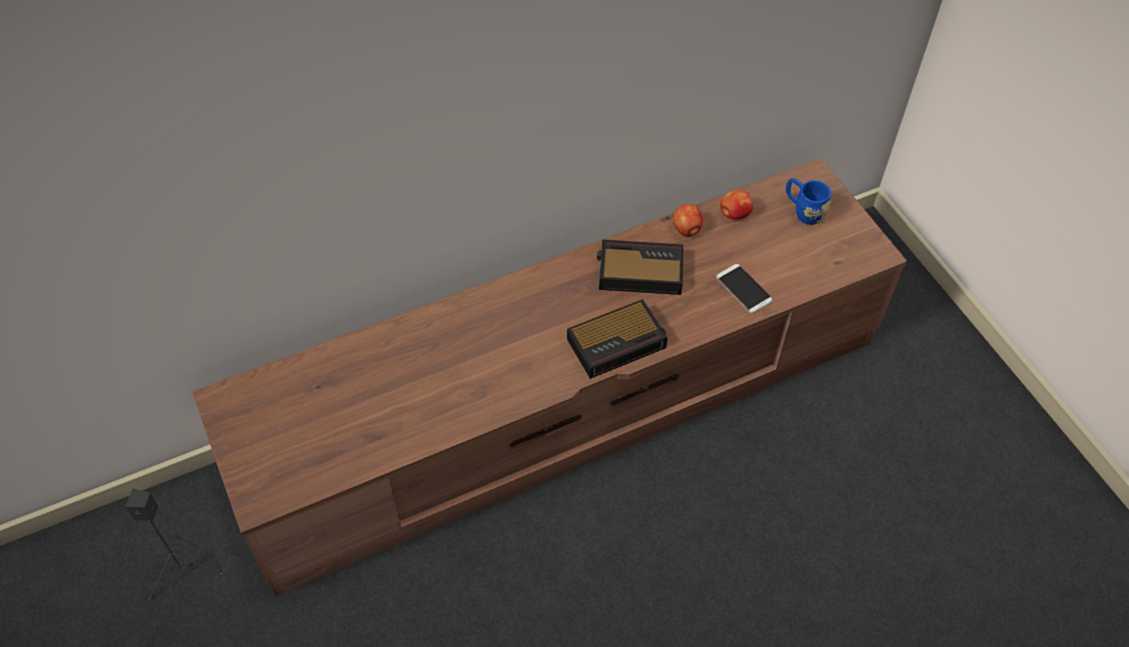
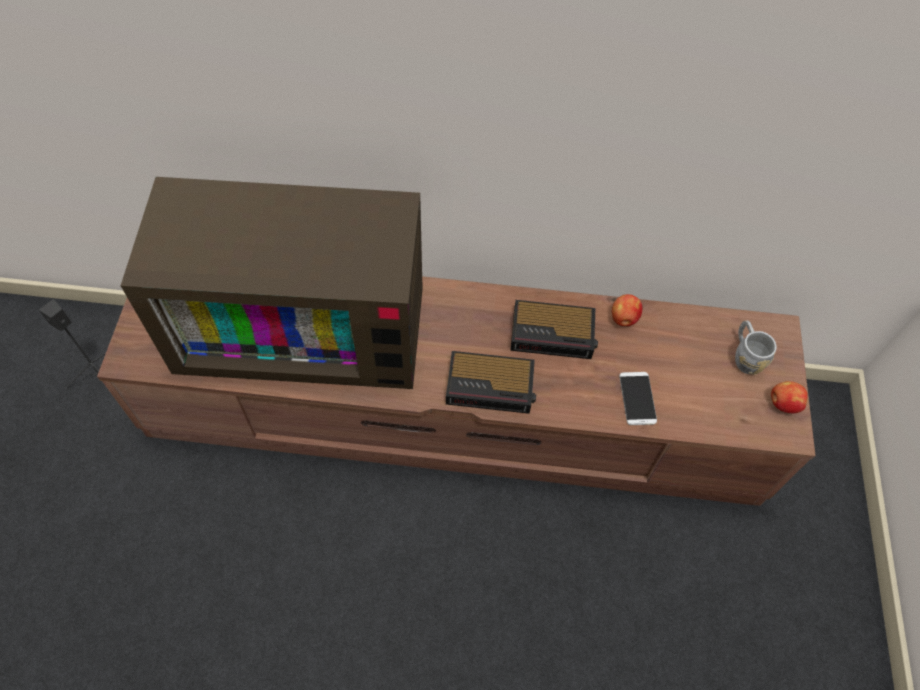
camera: 30 degrees right, 5 degrees up
alarm clock [597,240,683,295] -> alarm clock turned 150 degrees clockwise [510,300,598,359]
apple [720,190,753,220] -> apple moved to [771,381,808,413]
blue mug [786,178,831,225] -> grey mug [735,320,777,375]
none -> television [121,177,423,389]

